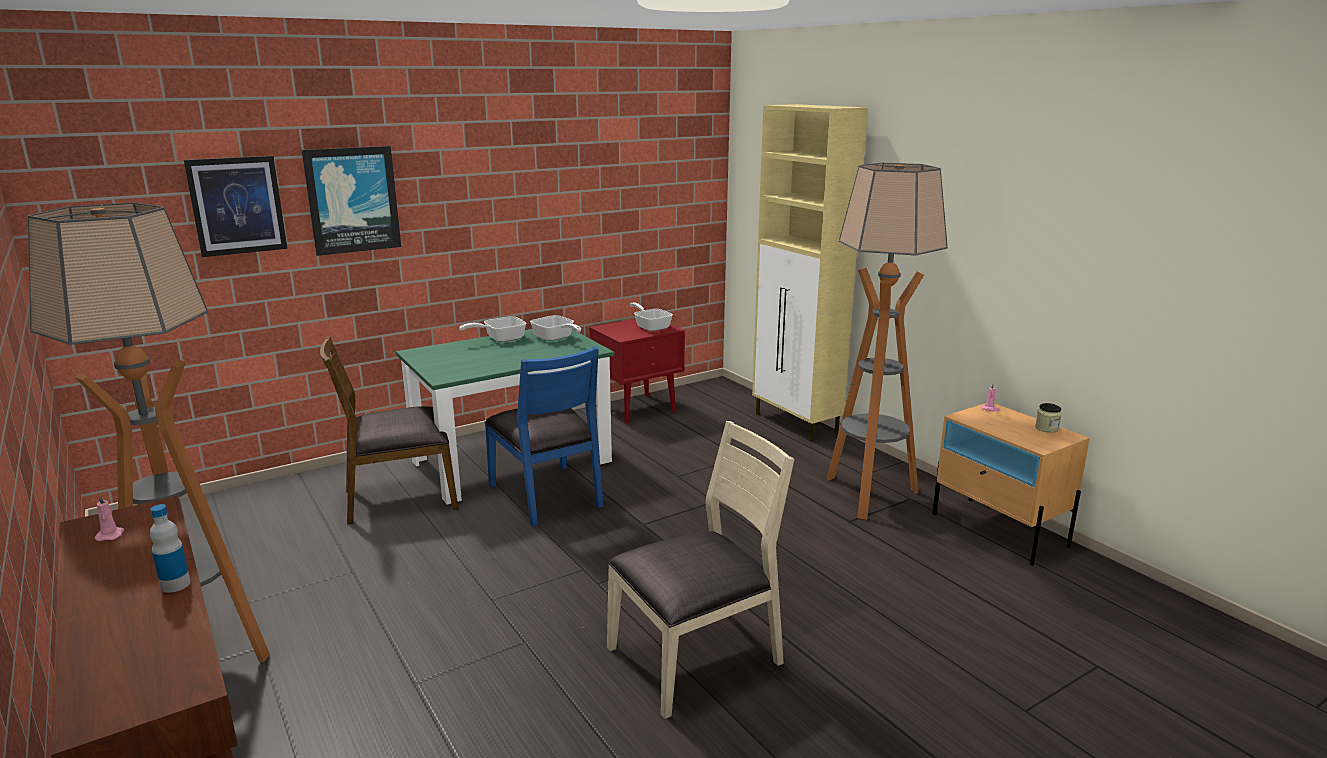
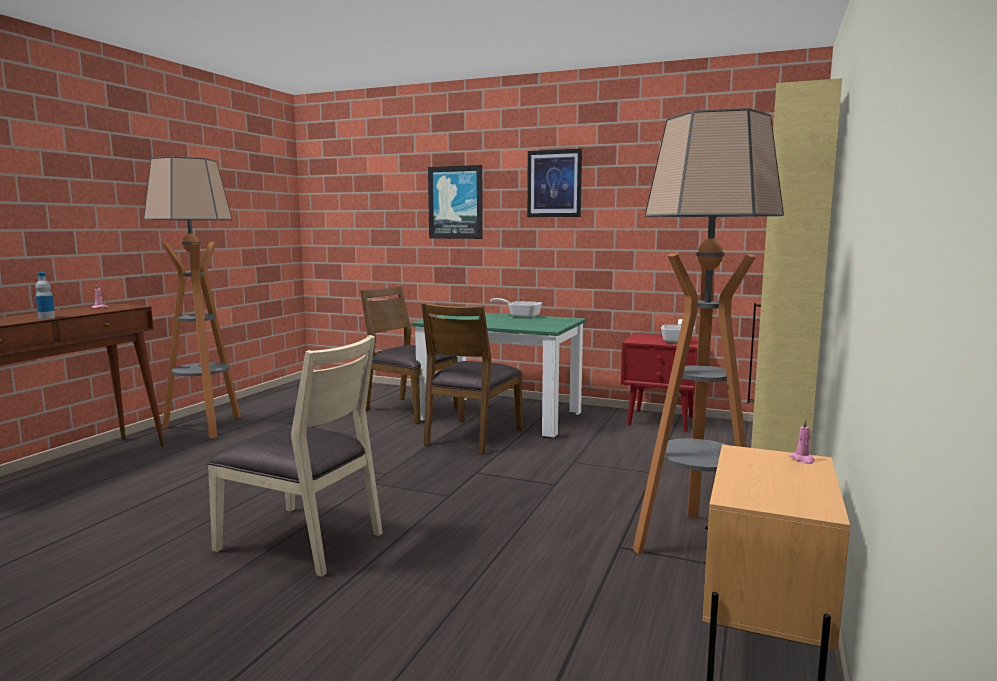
camera: 55 degrees right, 10 degrees down
picture [184,156,287,257] -> picture moved to [527,149,582,217]
blue chair [484,346,604,526] -> brown chair [422,302,523,455]
frying pan [530,315,581,341] -> none
jar [1035,403,1062,433] -> none

